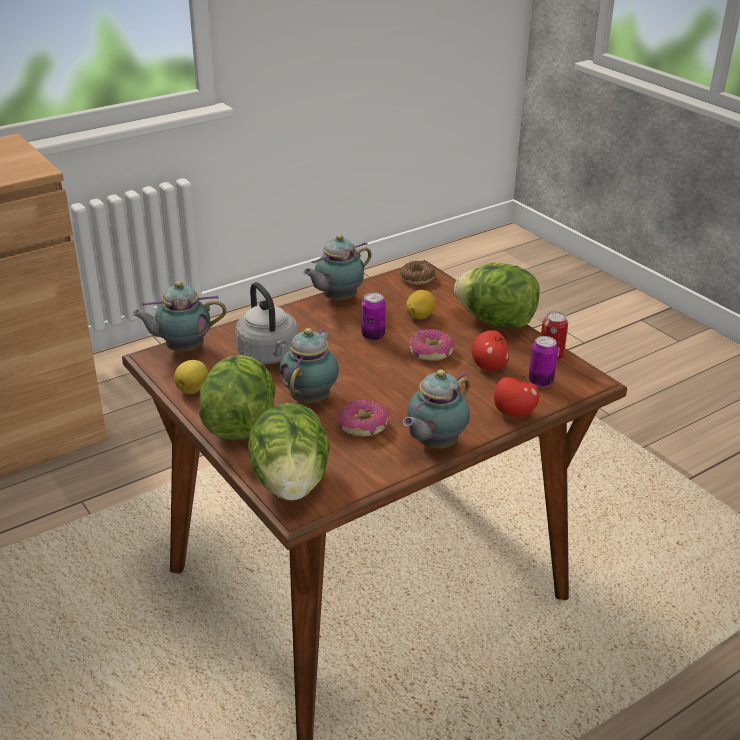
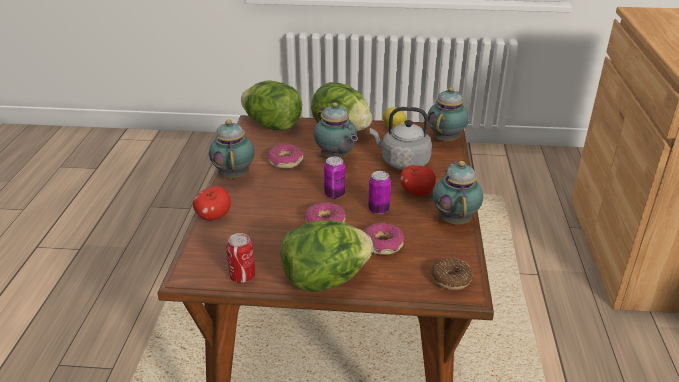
camera: 130 degrees right, 0 degrees up
lemon [406,290,435,319] -> donut [364,222,404,255]
apple [472,330,509,371] -> apple moved to [400,165,436,197]
can [529,336,558,387] -> can moved to [324,157,345,199]

